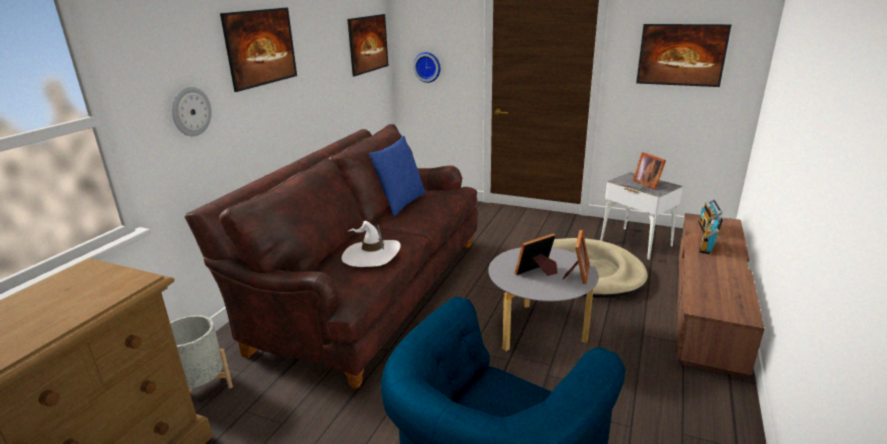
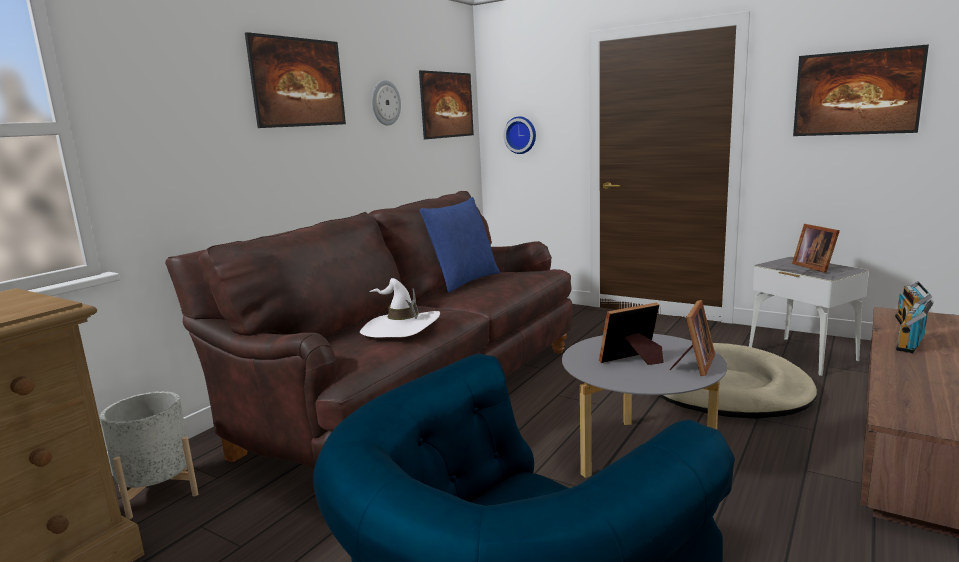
camera: 10 degrees right, 10 degrees down
wall clock [172,87,212,136] -> wall clock moved to [372,80,401,126]

